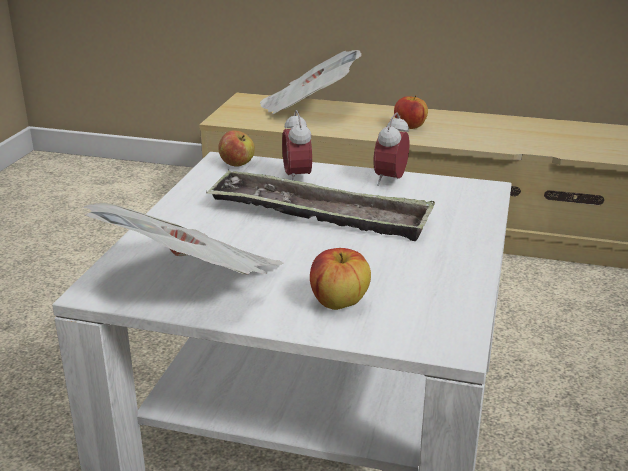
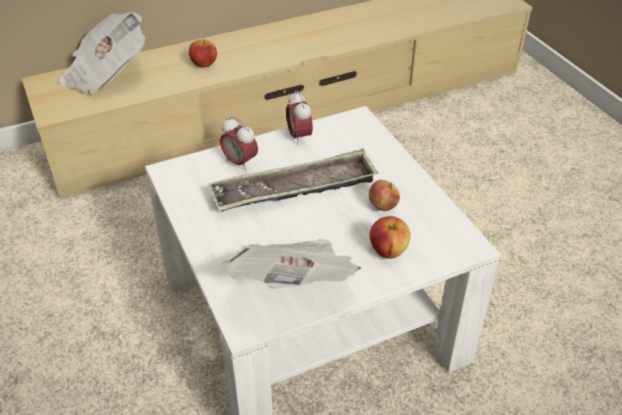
camera: 40 degrees left, 15 degrees up
apple [218,130,255,167] -> apple moved to [369,180,400,211]

